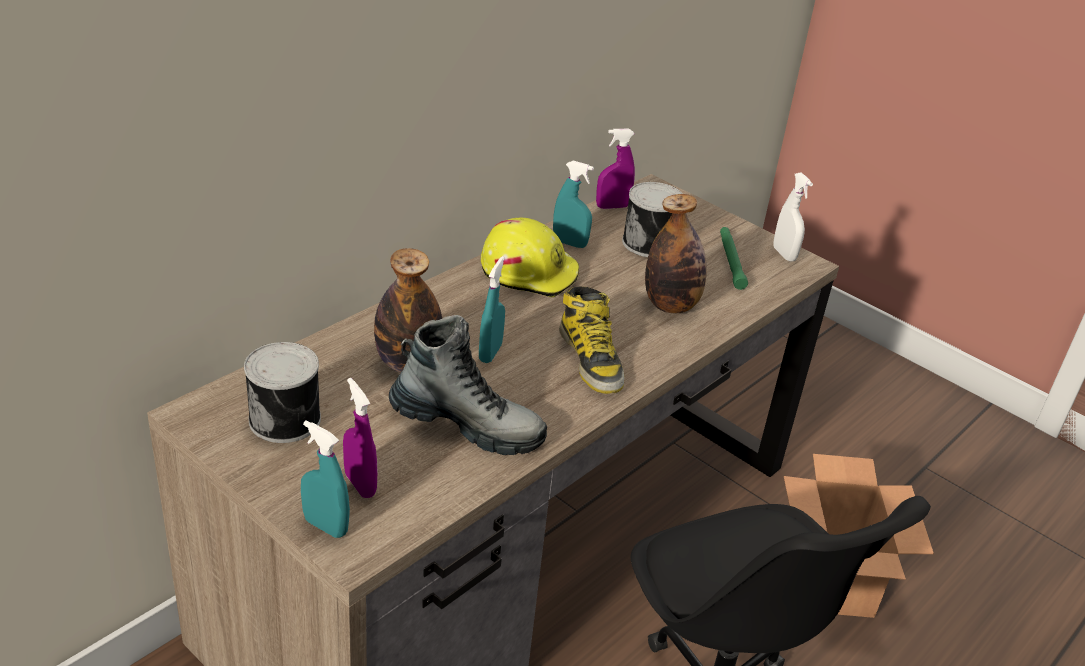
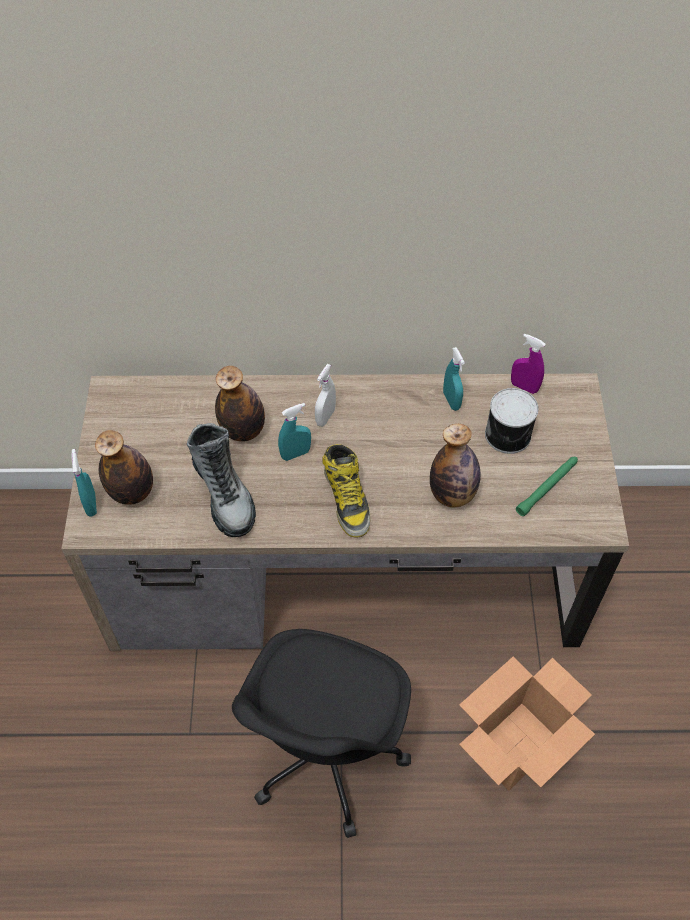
camera: 50 degrees right, 20 degrees up
can [244,342,321,443] -> none
purple spray bottle [343,378,377,498] -> bottle [95,430,153,505]
yellow hard hat [481,218,579,297] -> none
boot [559,287,624,394] -> boot turned 45 degrees counterclockwise [323,444,370,537]
white spray bottle [773,172,813,261] -> white spray bottle moved to [315,364,336,427]

